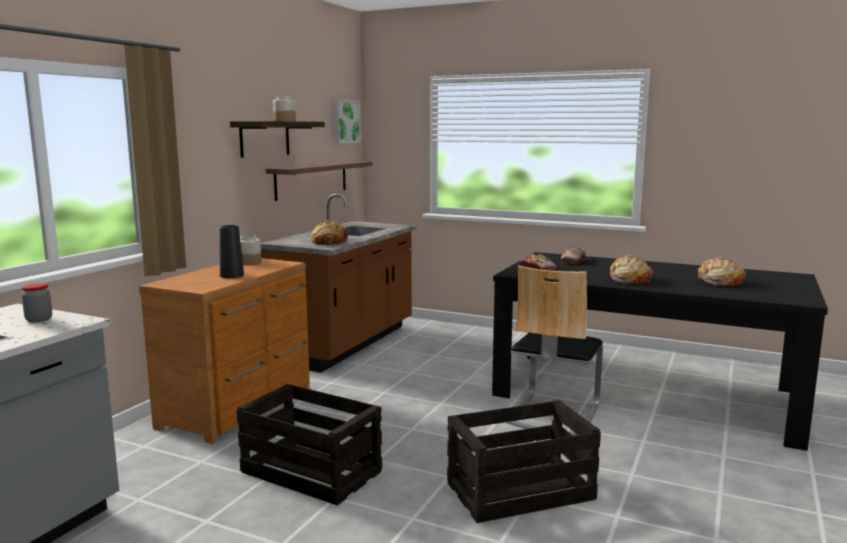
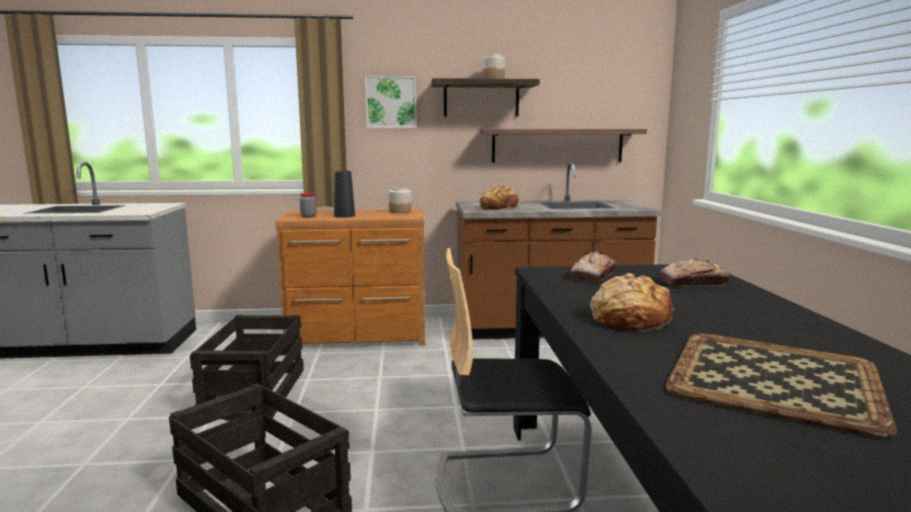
camera: 60 degrees right, 0 degrees up
jar [22,283,52,323] -> jar moved to [300,193,317,217]
picture [334,100,361,143] -> picture moved to [365,76,417,128]
bread [698,257,746,286] -> tray [666,333,897,438]

